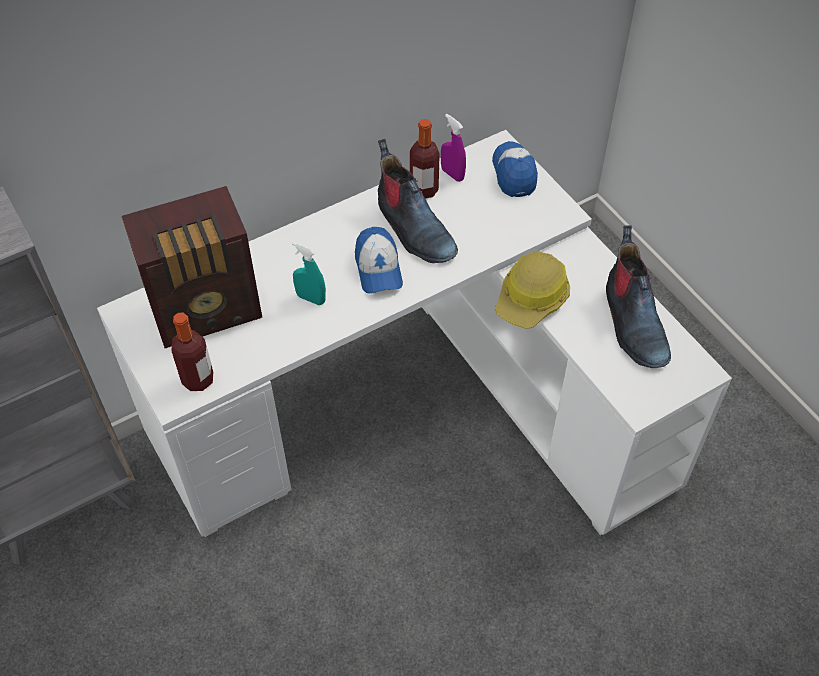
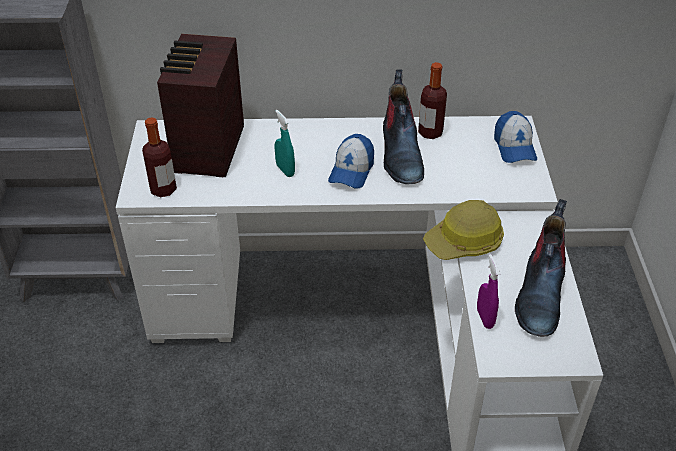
camera: 30 degrees right, 10 degrees down
radio [122,186,262,348] -> radio turned 90 degrees clockwise [157,34,244,178]
purple spray bottle [441,114,466,182] -> purple spray bottle moved to [477,254,500,329]
cap [492,141,538,197] -> cap turned 150 degrees clockwise [494,111,537,163]

